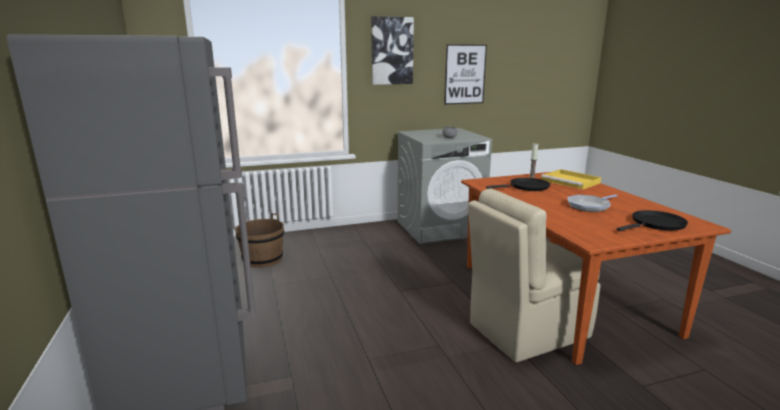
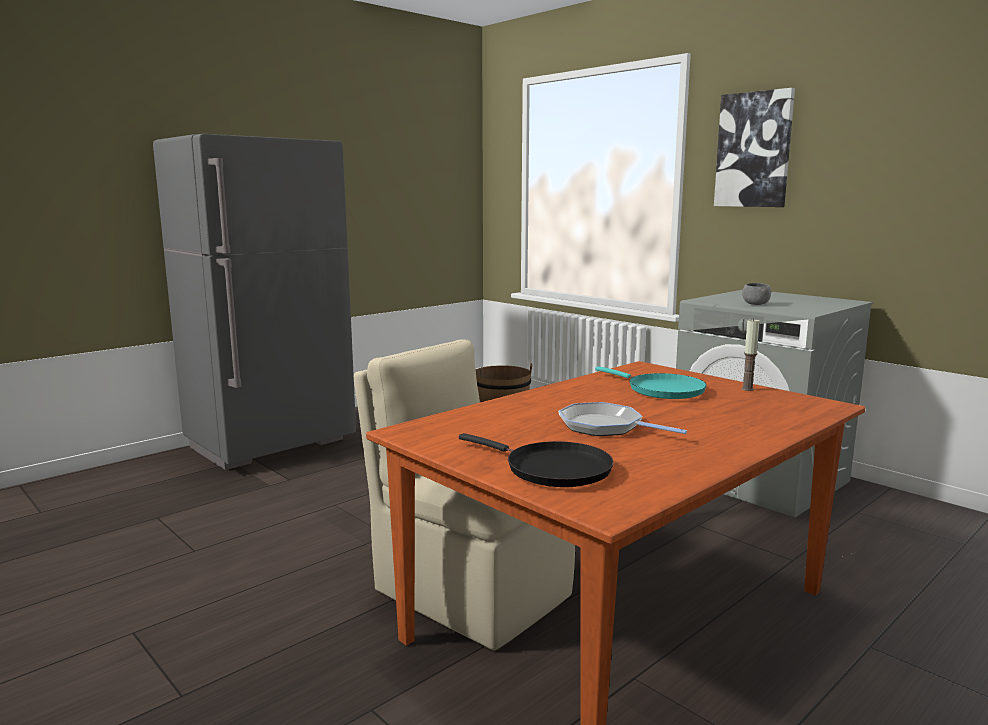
camera: 65 degrees right, 5 degrees down
picture [444,44,487,104] -> none
black frying pan [486,178,550,191] -> turquoise frying pan [595,366,707,399]
yellow tray [541,169,601,190] -> none

